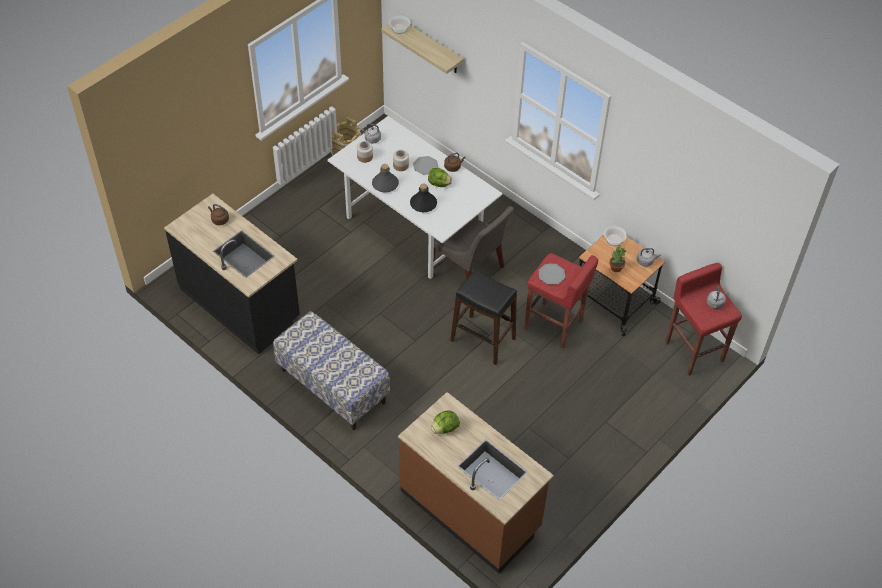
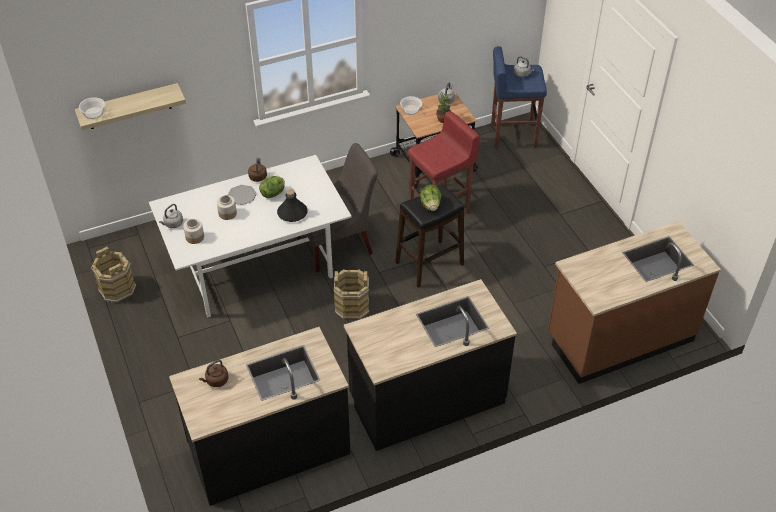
camera: 65 degrees left, 5 degrees down
bench [273,311,390,430] -> black counter [344,279,517,451]
grey bottle [372,164,399,193] -> none
lettuce [431,411,460,434] -> lettuce moved to [420,185,441,211]
plate [539,264,565,284] -> none
red stool [665,263,742,376] -> blue stool [491,46,547,149]
none -> brown bucket [334,269,369,319]

